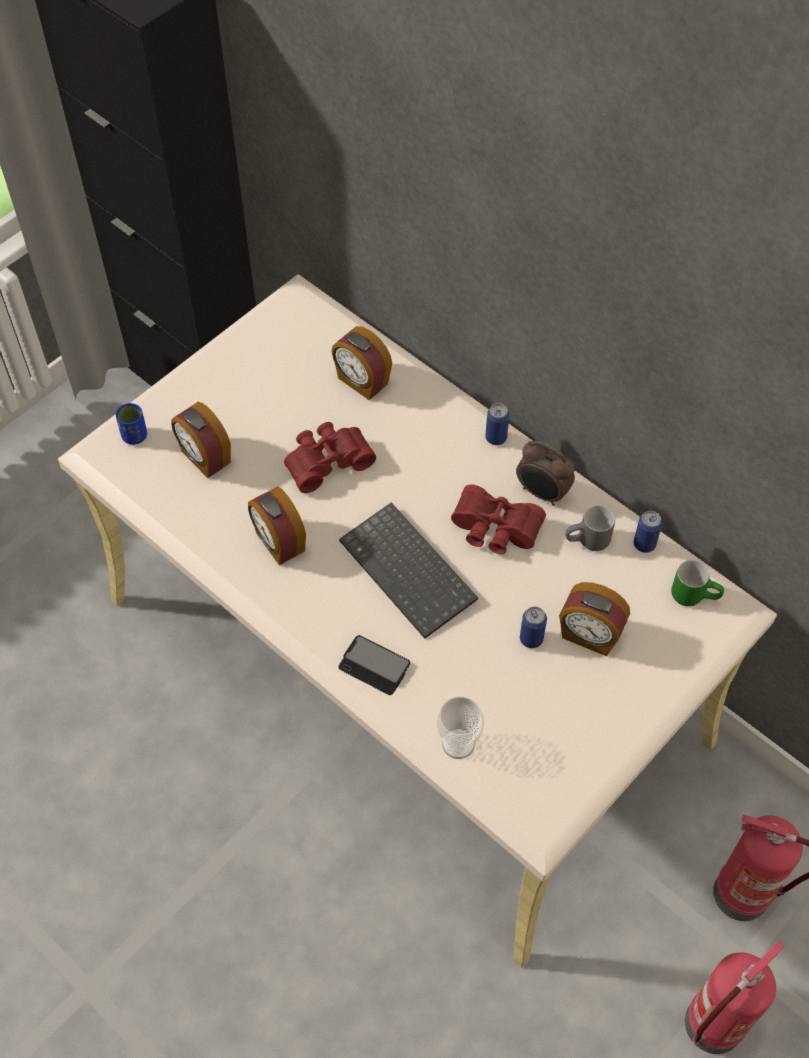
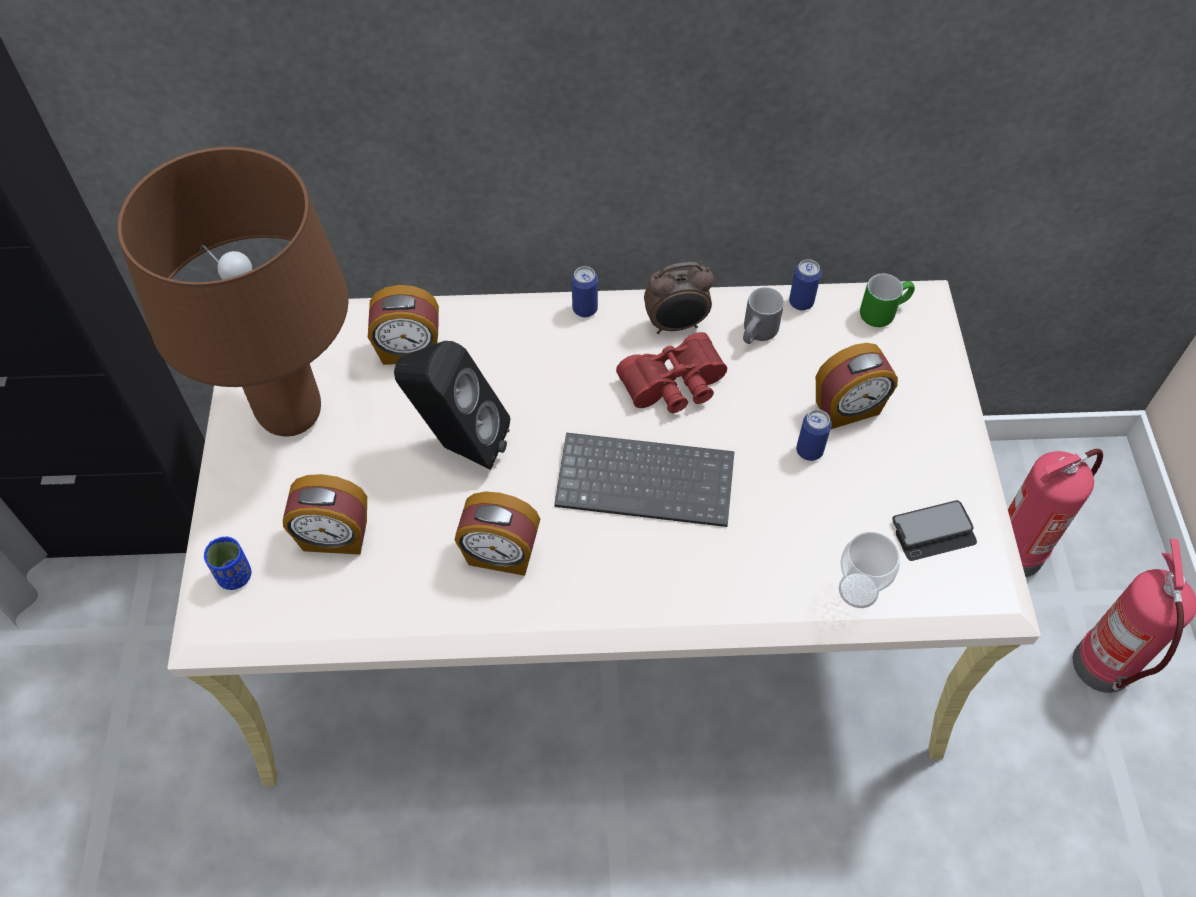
camera: 45 degrees left, 0 degrees up
red binoculars [284,422,376,493] -> black speaker [394,341,510,470]
phone [338,635,410,695] -> phone moved to [892,500,977,561]
none -> brown table lamp [117,147,349,436]

